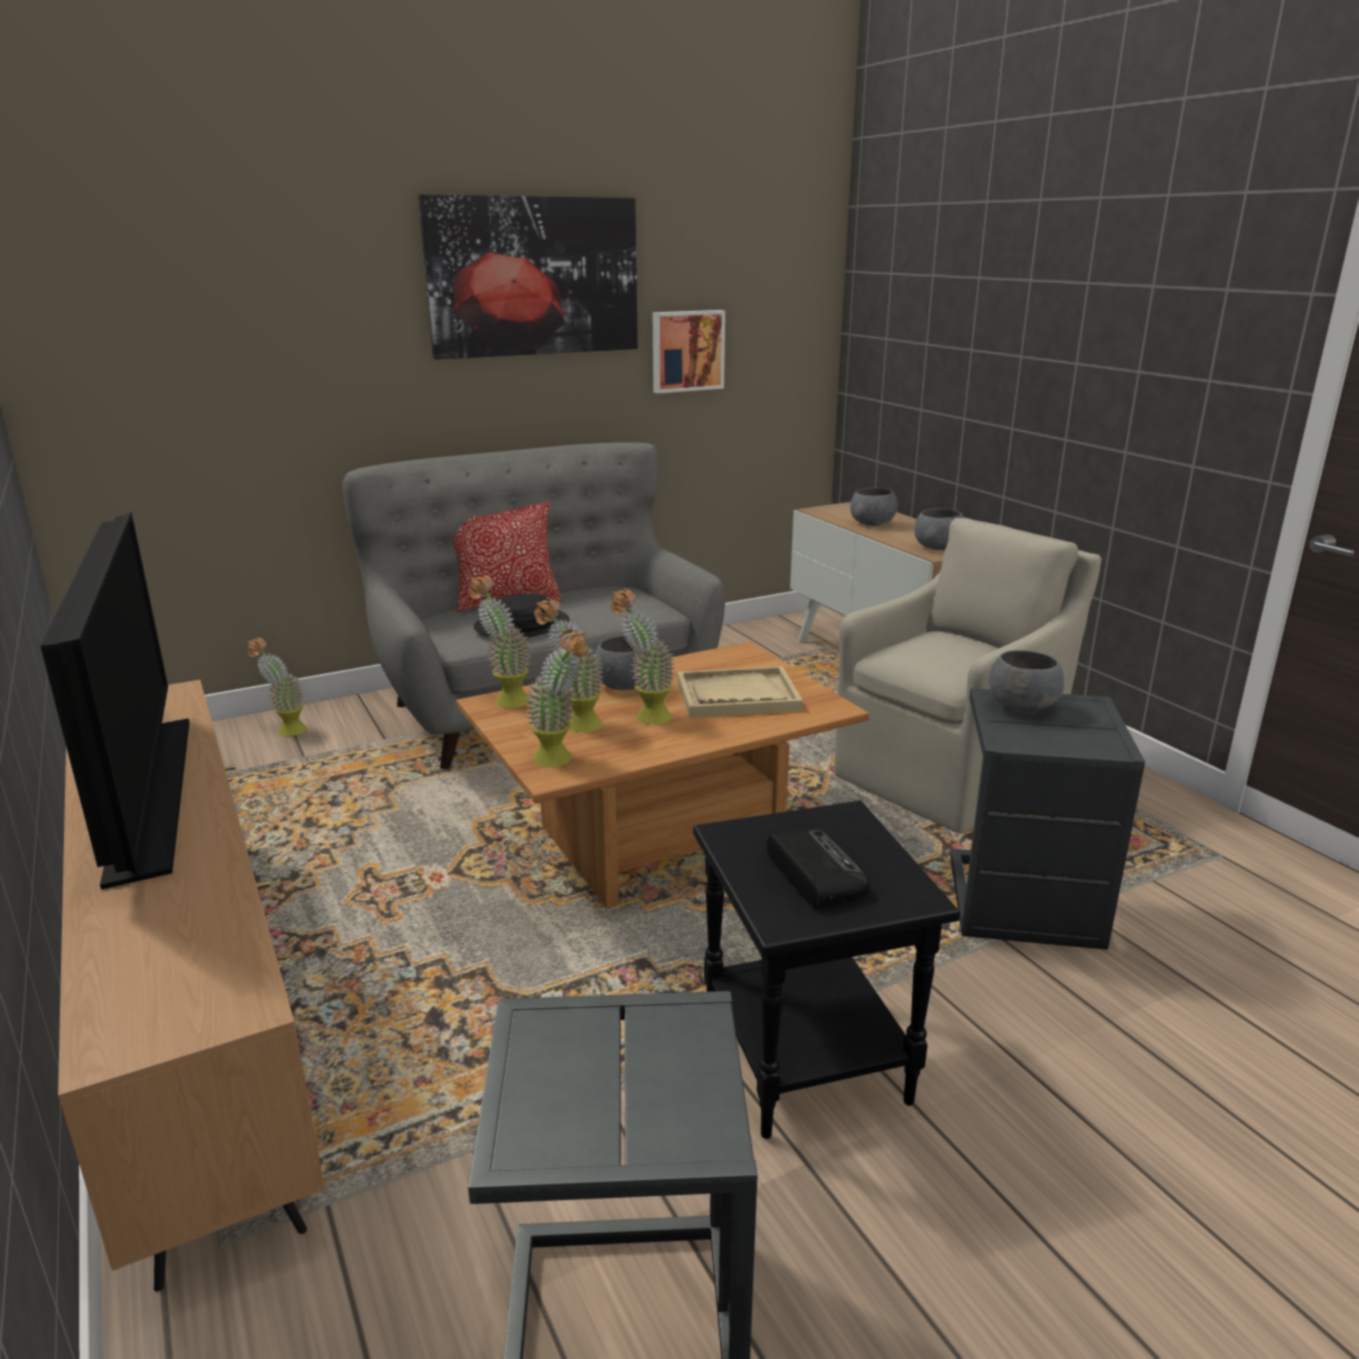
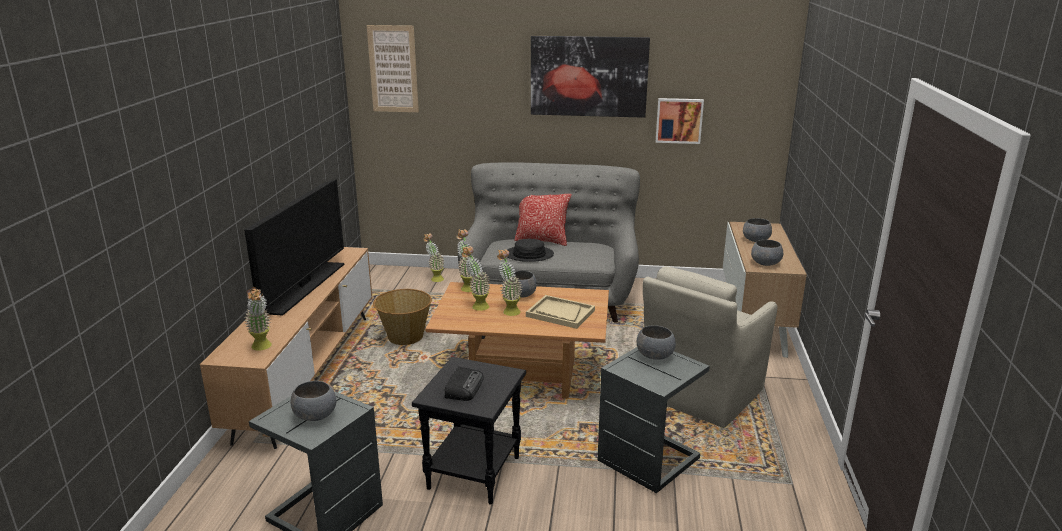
camera: 35 degrees right, 0 degrees up
potted plant [525,630,589,767] -> potted plant moved to [244,287,272,351]
beige armchair [834,518,1101,834] -> beige armchair turned 135 degrees clockwise [643,266,777,428]
none -> grey bowl [290,381,336,421]
none -> picture [367,25,419,112]
none -> basket [373,289,432,345]

